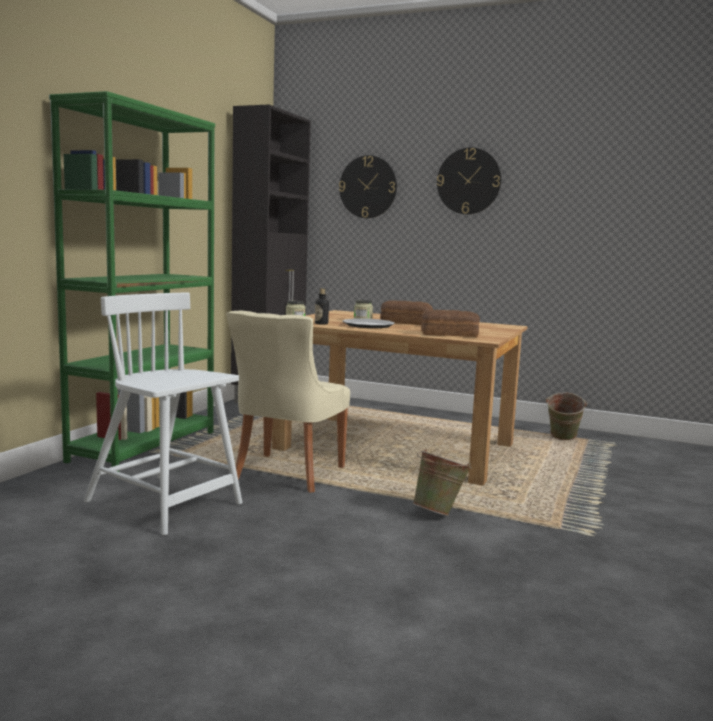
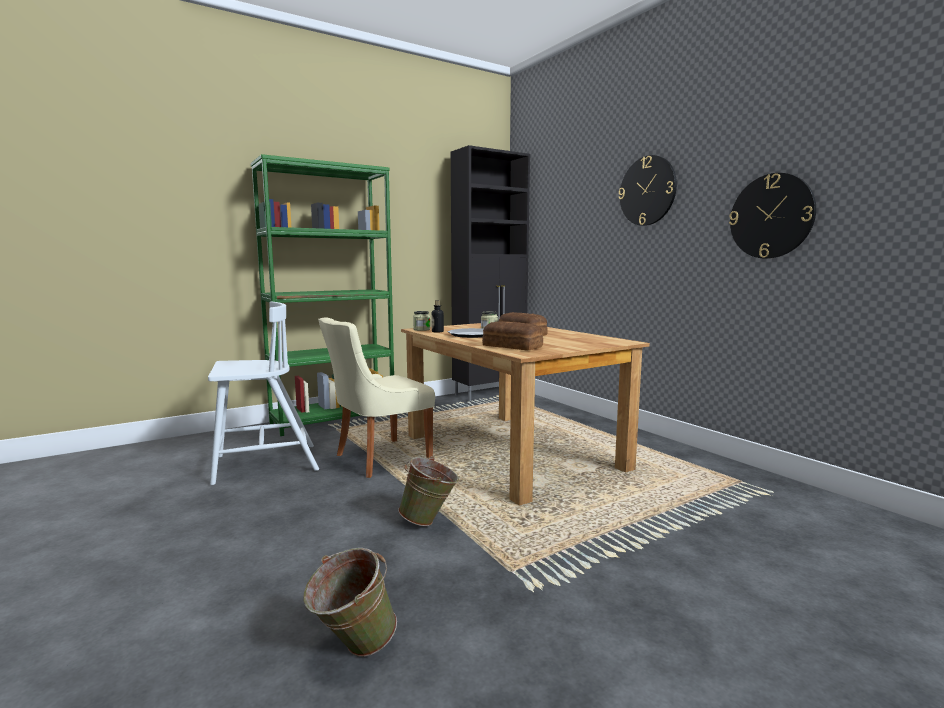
camera: 35 degrees right, 0 degrees up
white chair [84,293,242,535] -> white chair turned 90 degrees clockwise [208,302,319,485]
wall clock [339,155,397,218] -> wall clock moved to [729,173,816,259]
green bucket [546,392,588,440] -> green bucket moved to [303,548,397,657]

